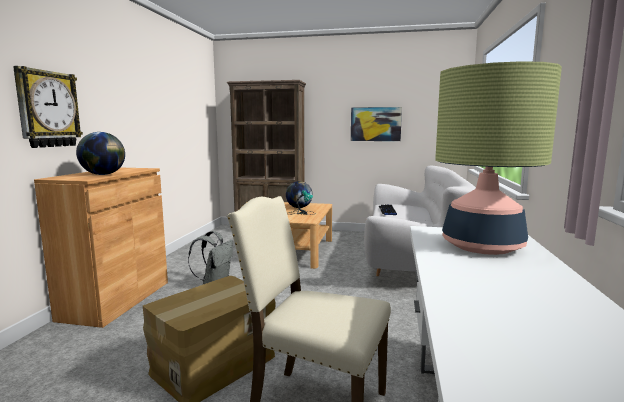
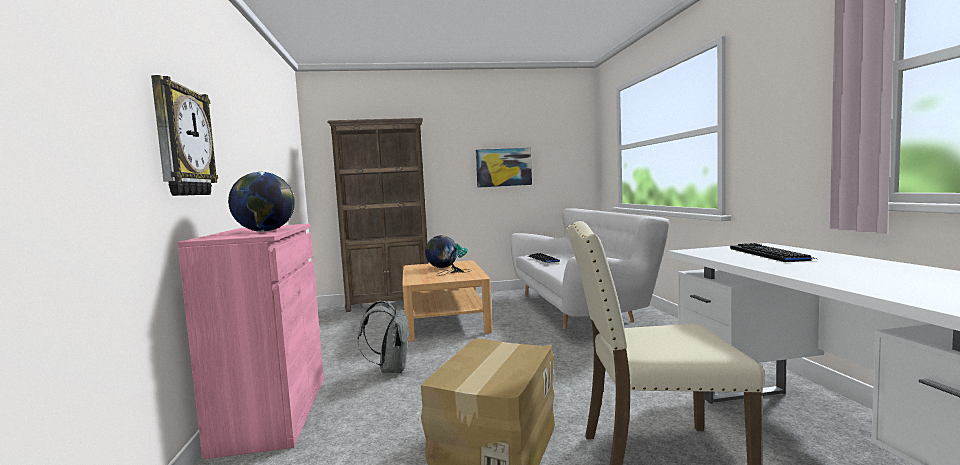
camera: 20 degrees left, 5 degrees down
brown cabinet [34,168,168,328] -> pink cabinet [178,224,324,459]
table lamp [435,61,562,255] -> keyboard [730,243,816,262]

